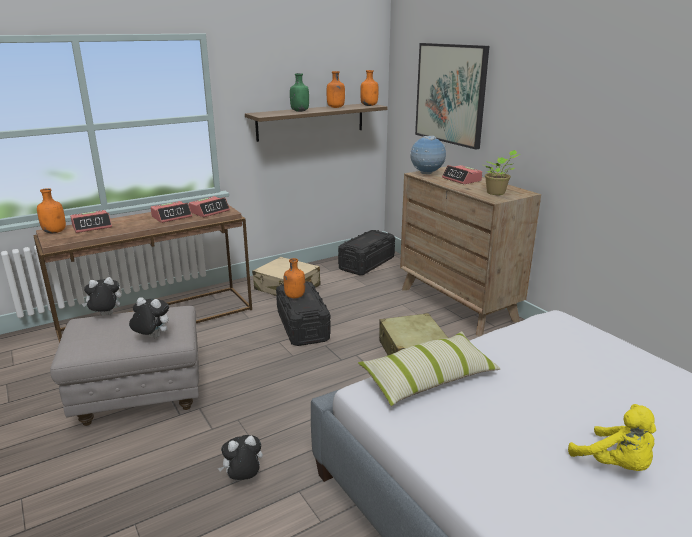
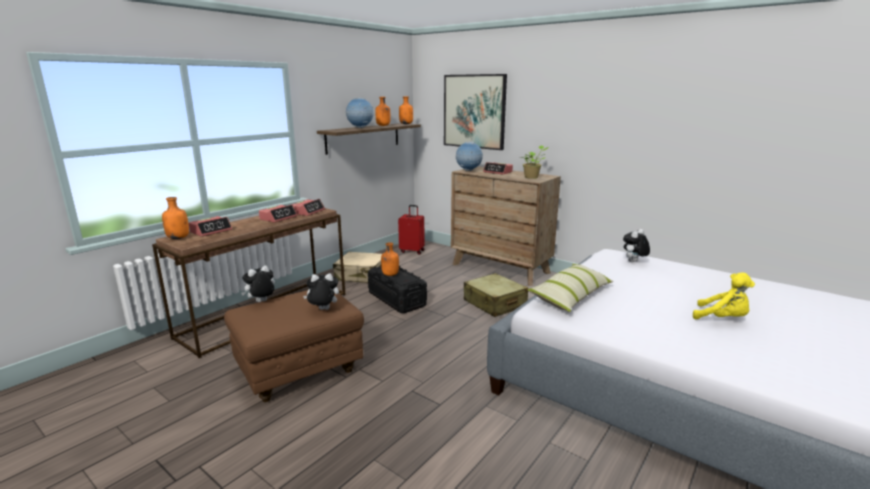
camera: 20 degrees left, 5 degrees down
grey ottoman [50,306,199,426] -> brown ottoman [224,290,364,402]
plush toy [218,435,263,480] -> plush toy moved to [623,229,650,262]
green bottle [290,73,309,112] -> globe [346,98,374,128]
black storage box [338,230,395,275] -> red suitcase [398,205,424,255]

